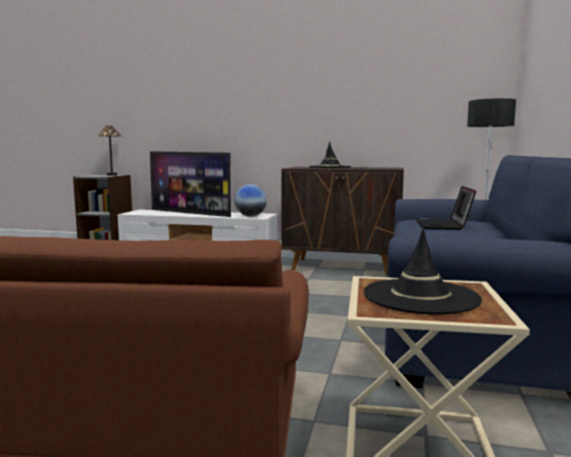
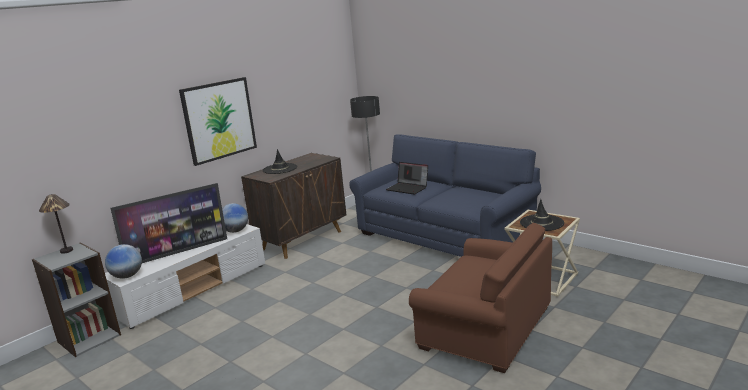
camera: 60 degrees left, 10 degrees up
none -> globe [105,244,142,279]
none -> picture [179,77,257,166]

